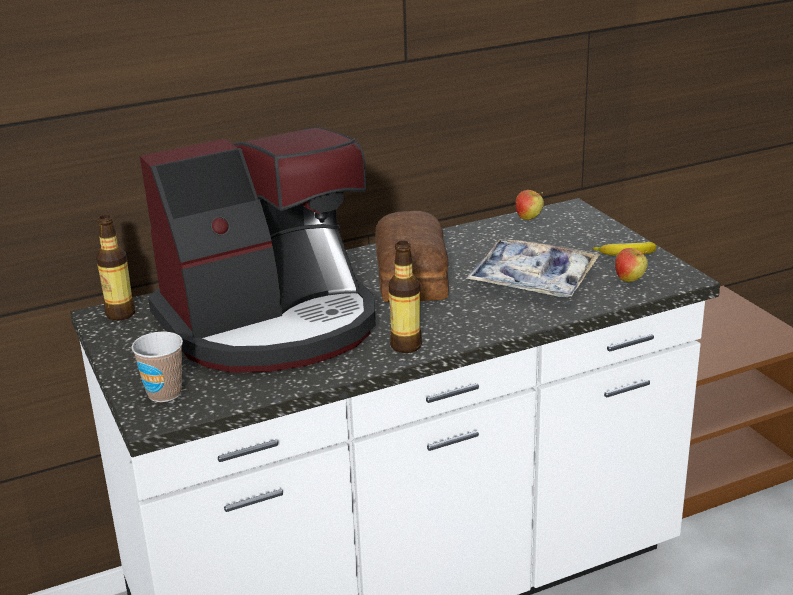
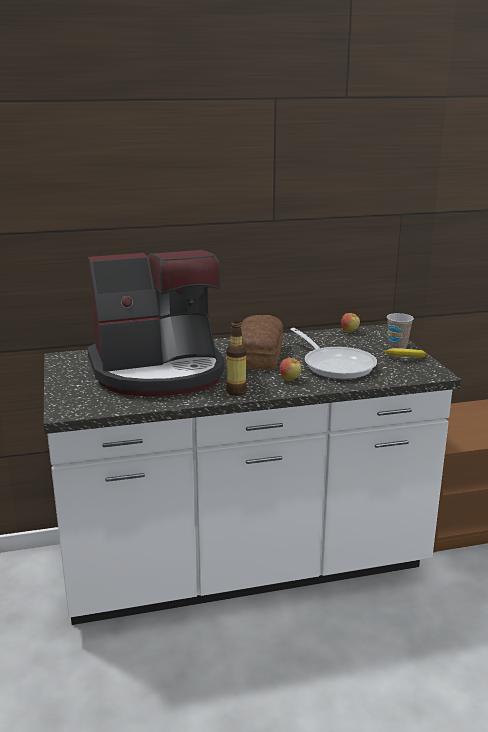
camera: 10 degrees right, 5 degrees down
bottle [96,215,135,321] -> none
cup [131,332,183,402] -> cup moved to [387,313,414,349]
tray [466,239,600,297] -> frying pan [290,328,377,379]
apple [615,248,648,282] -> apple moved to [280,358,302,381]

